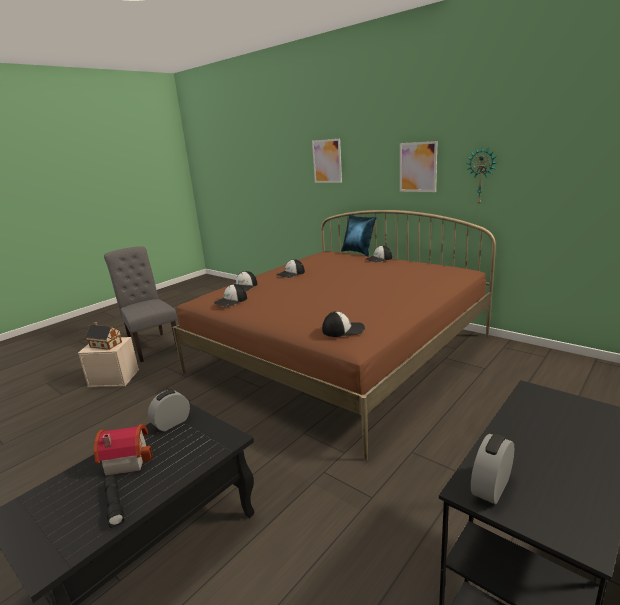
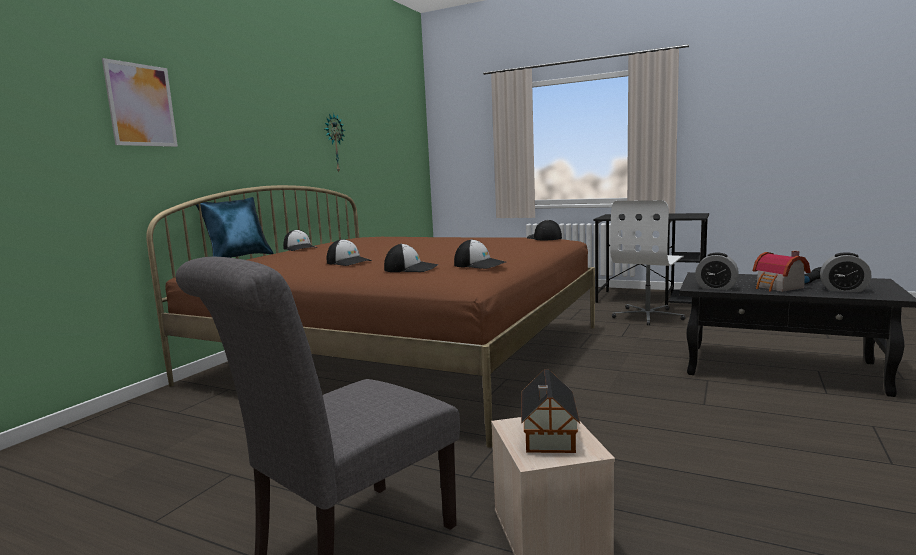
camera: 105 degrees left, 10 degrees down
picture [400,141,438,192] -> none
alarm clock [471,434,514,504] -> alarm clock moved to [820,252,872,292]
none -> white office chair [610,200,685,325]

